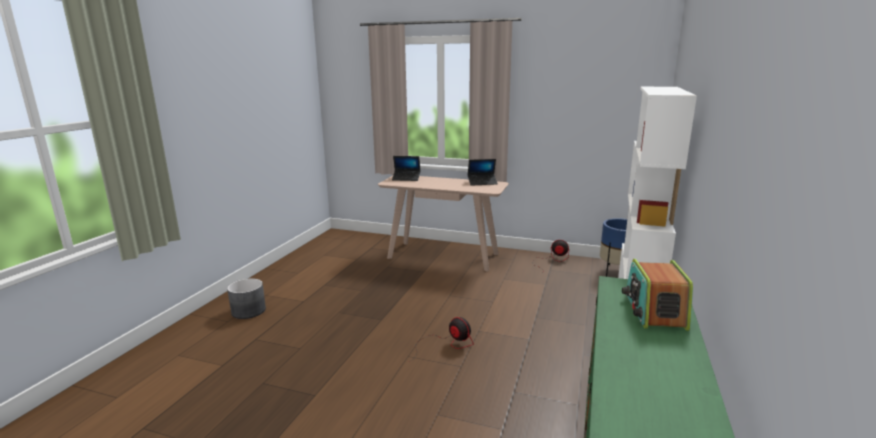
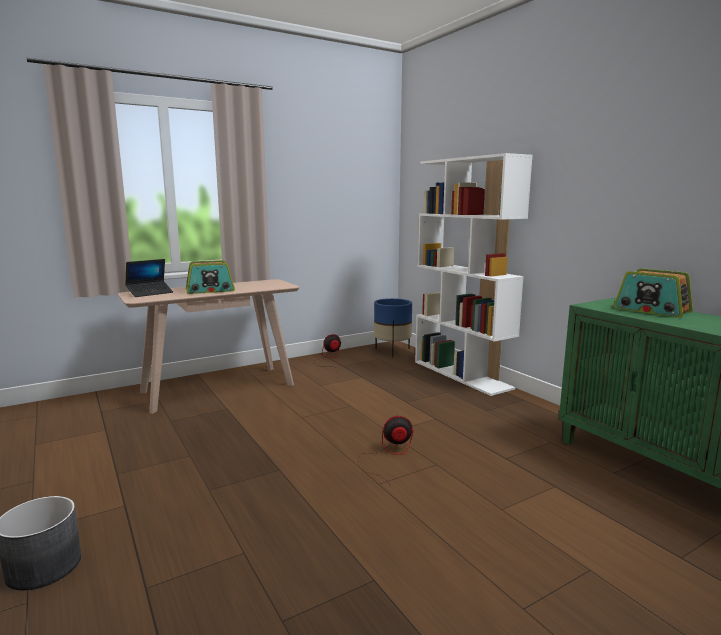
camera: 50 degrees left, 5 degrees down
laptop [468,159,498,186] -> none
none -> radio [186,260,235,294]

